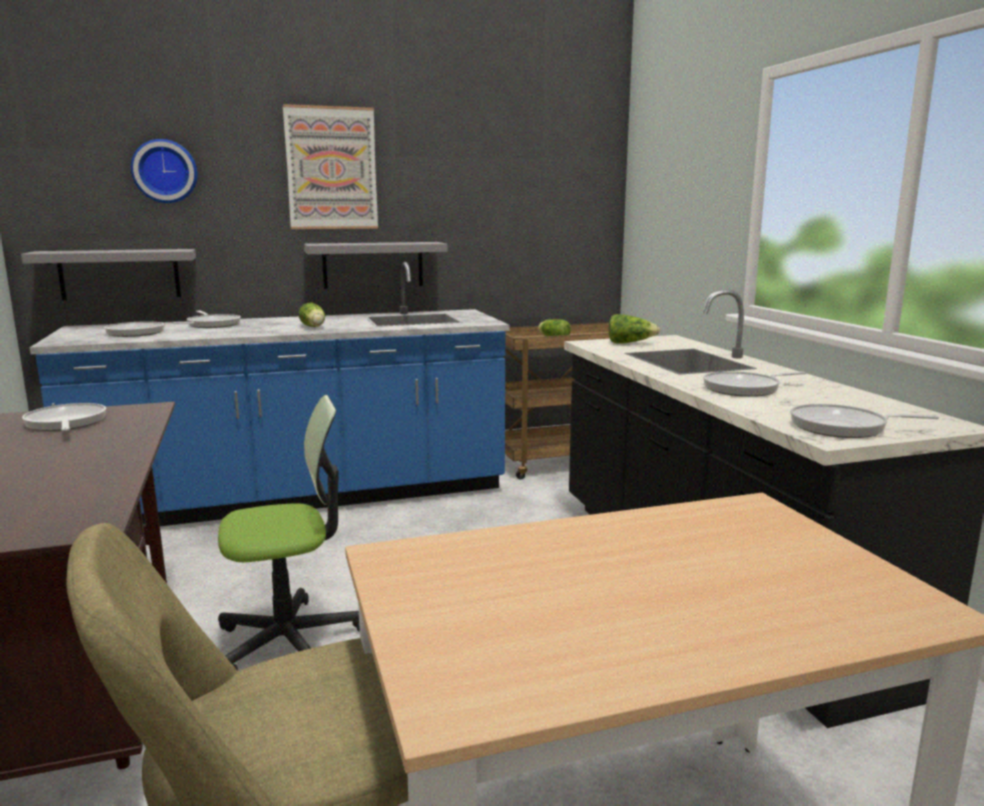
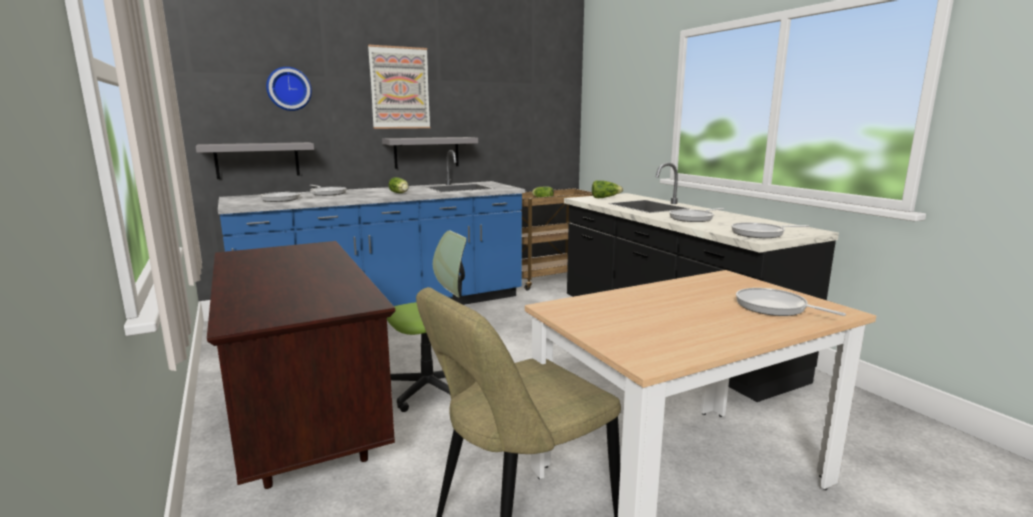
camera: 10 degrees left, 0 degrees up
frying pan [22,403,106,431] -> frying pan moved to [736,288,846,316]

